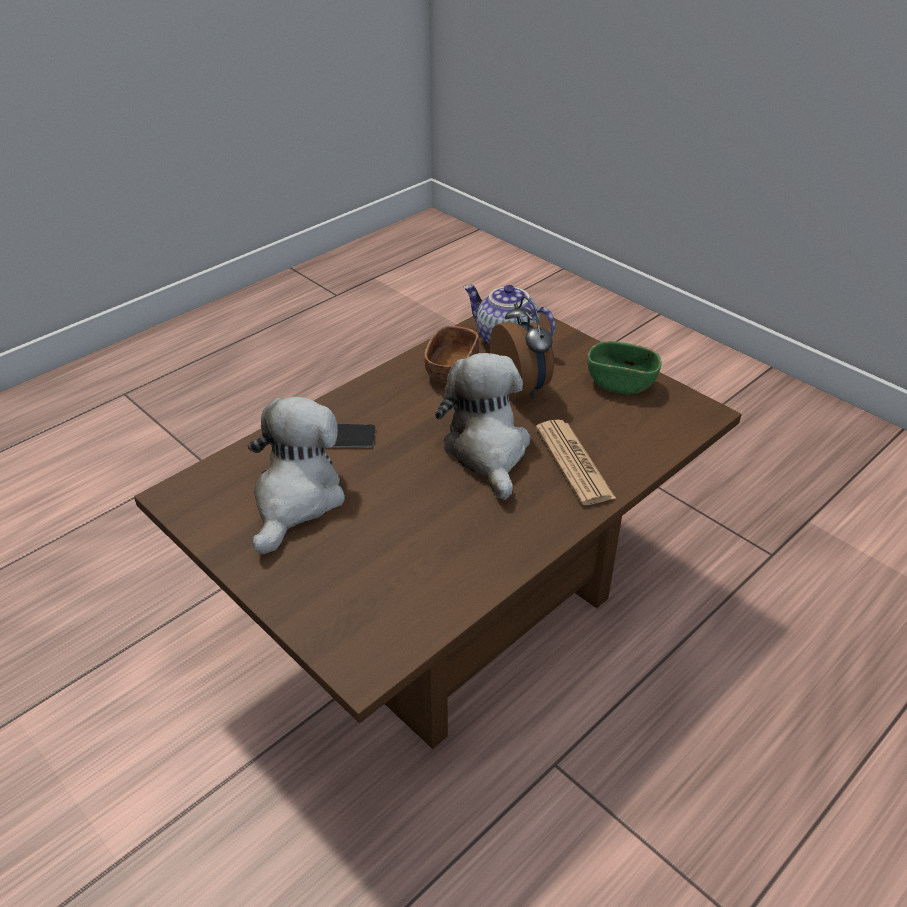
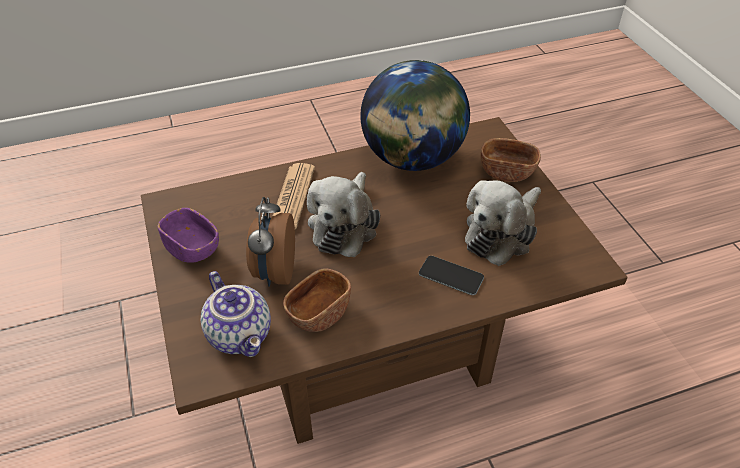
camera: 155 degrees left, 5 degrees up
green bowl [587,341,662,395] -> purple bowl [158,208,219,263]
none -> globe [360,60,470,171]
none -> brown bowl [481,138,541,182]

